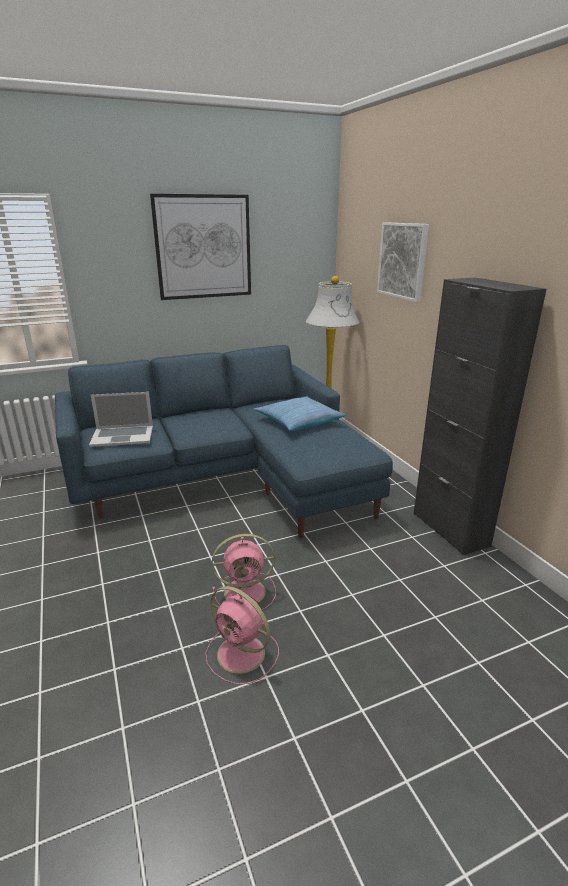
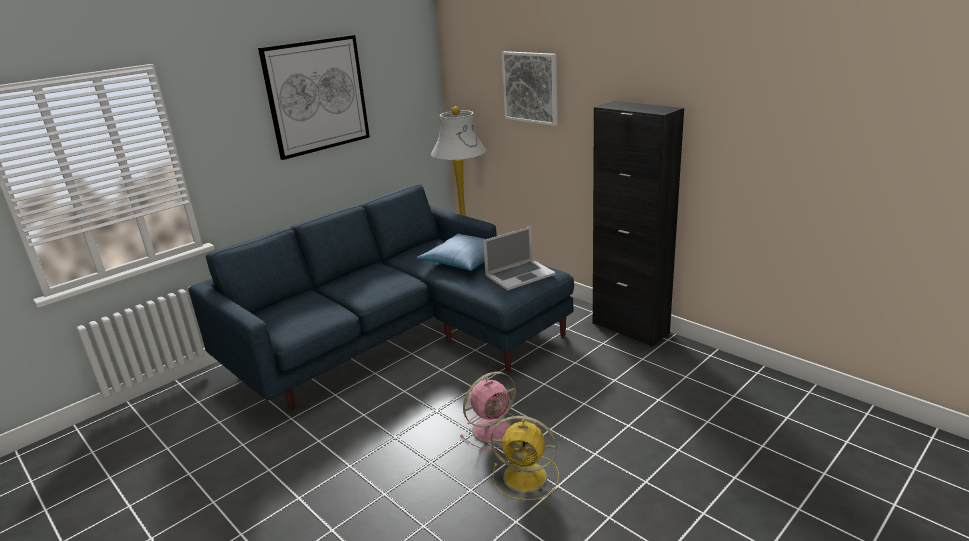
camera: 20 degrees left, 0 degrees up
laptop [89,392,153,447] -> laptop moved to [483,227,556,291]
pink fan [206,586,279,685] -> yellow fan [491,416,559,500]

